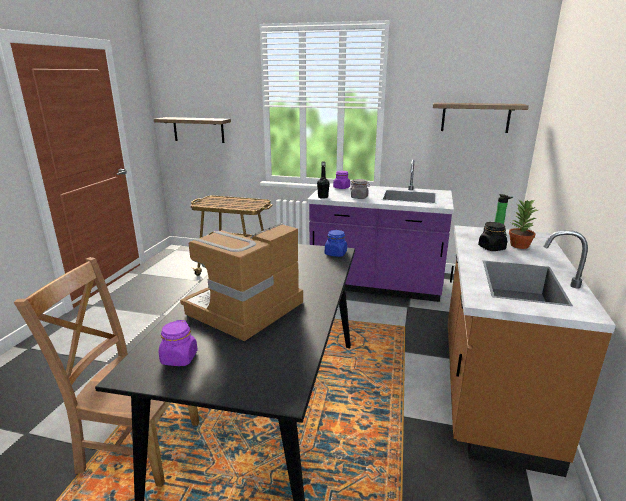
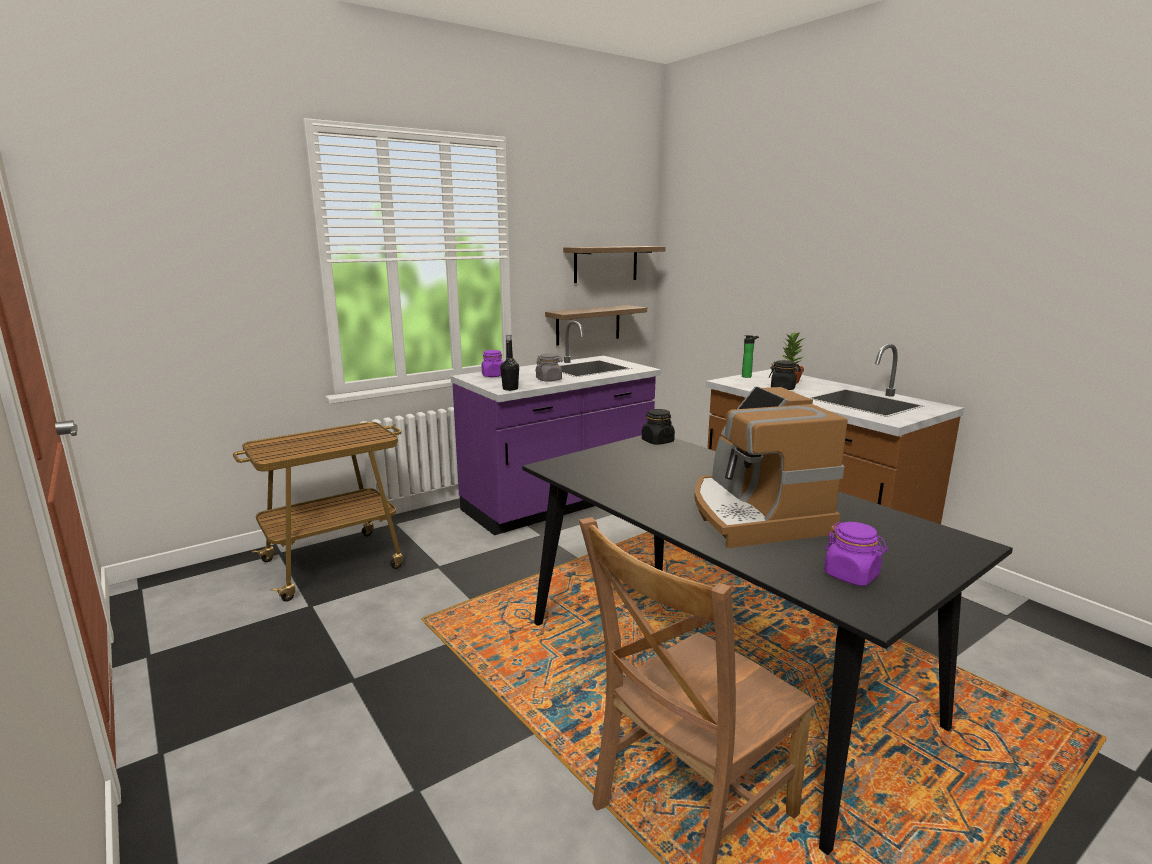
camera: 50 degrees left, 5 degrees down
shelf [154,117,231,143] -> shelf moved to [545,305,647,346]
blue jar [325,230,347,257] -> black jar [642,409,675,445]

